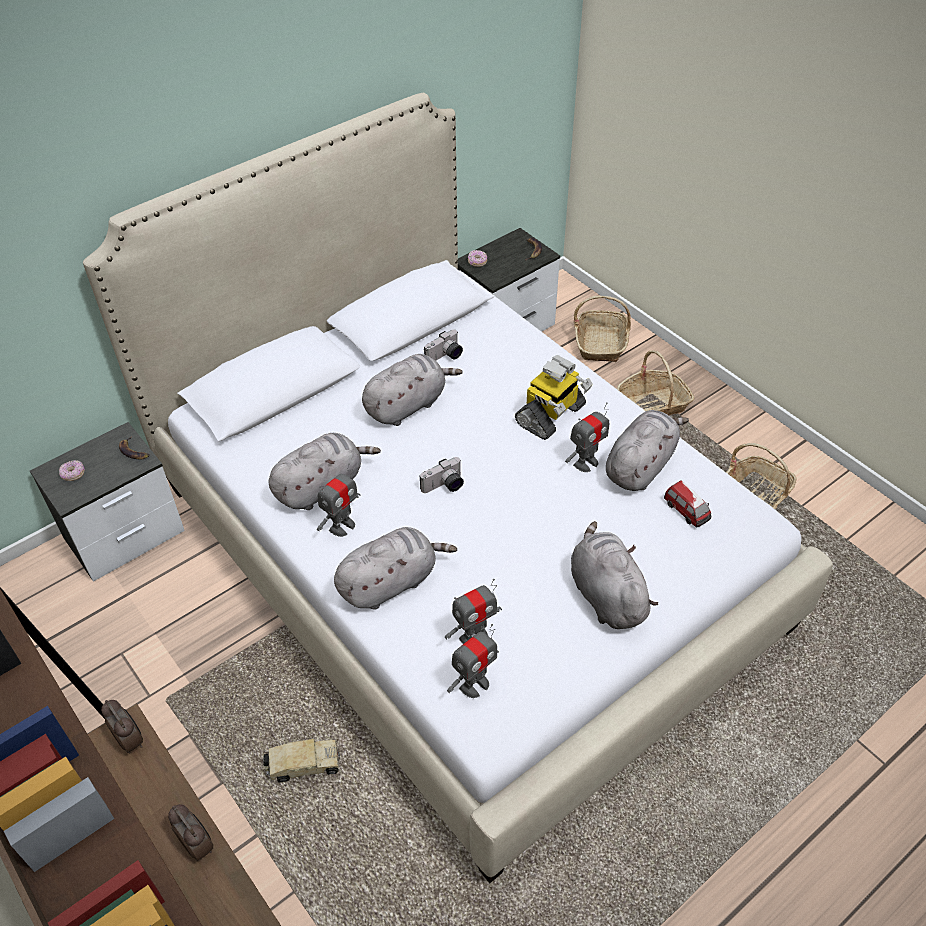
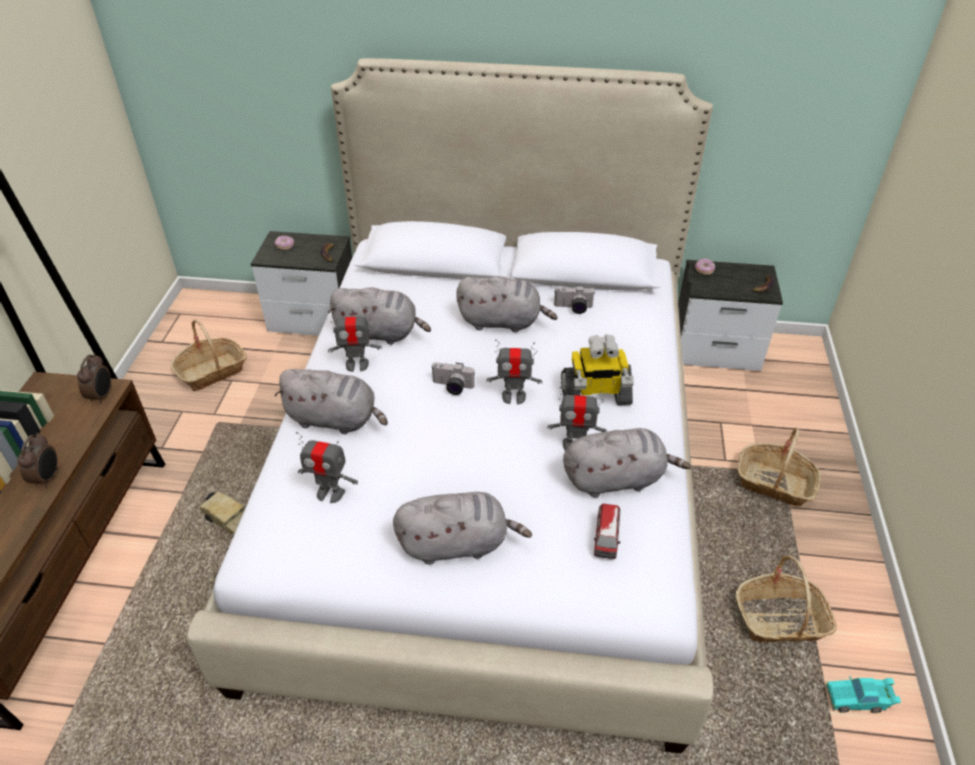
camera: 45 degrees right, 5 degrees down
toy robot [447,624,499,698] -> toy robot moved to [487,339,542,404]
grey plush toy [571,521,658,629] -> grey plush toy turned 60 degrees clockwise [393,492,532,565]
basket [574,296,631,362] -> basket moved to [170,319,247,391]
none -> turquoise toy car [826,676,901,713]

